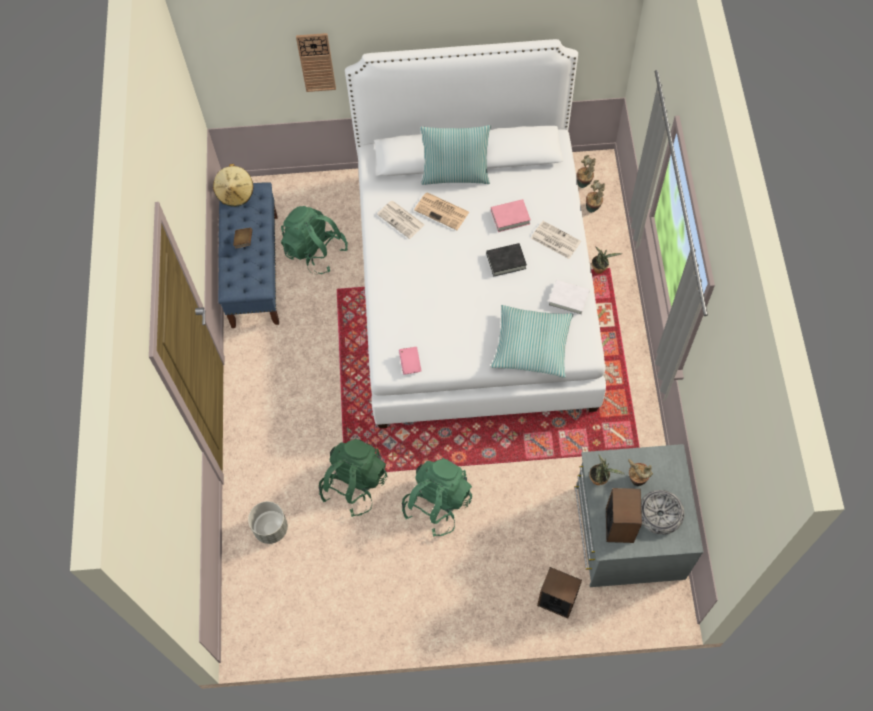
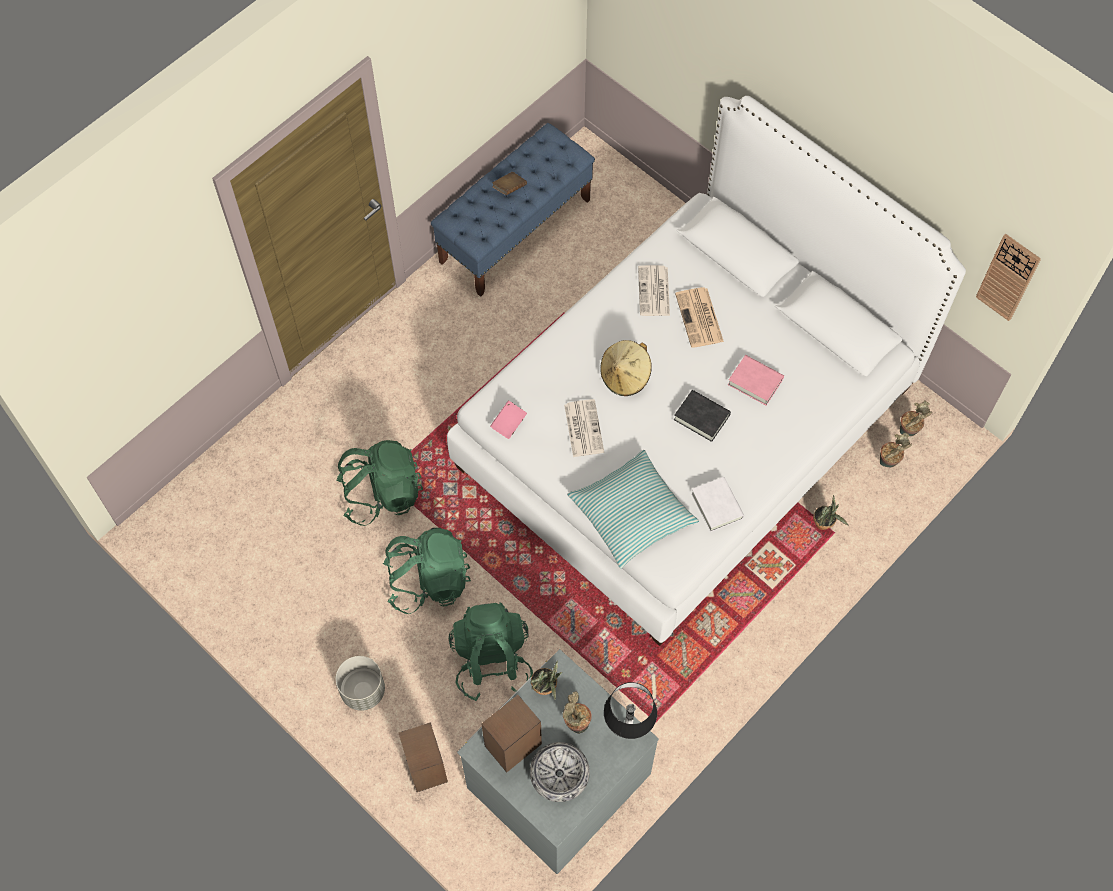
camera: 45 degrees right, 0 degrees up
beige hat [213,164,253,207] -> beige hat moved to [600,340,652,396]
grey planter [248,501,288,544] -> grey planter moved to [335,656,385,711]
green backpack [281,206,348,274] -> green backpack moved to [449,603,533,701]
wall clock [296,33,336,92] -> wall clock moved to [976,234,1041,321]
pillow [420,125,491,185] -> none
newspaper [531,221,581,259] -> newspaper moved to [564,399,604,457]
none -> table lamp [604,682,657,739]

